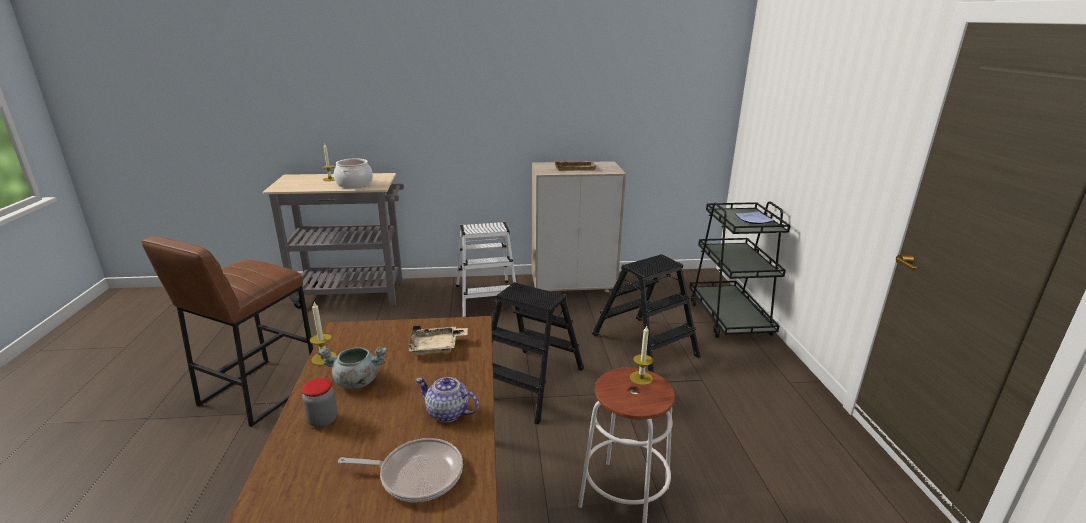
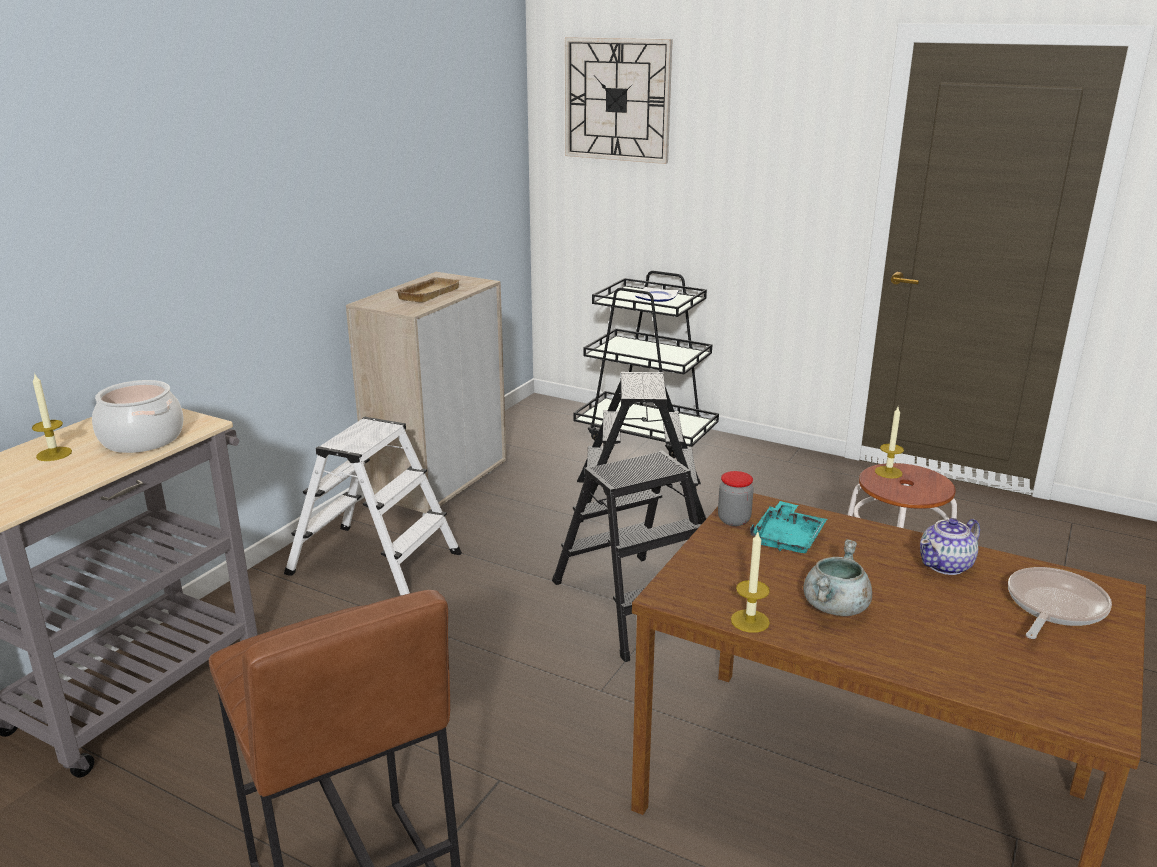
camera: 55 degrees left, 0 degrees up
jar [302,378,337,428] -> jar moved to [718,471,754,526]
beige tray [408,325,468,355] -> turquoise tray [750,501,827,553]
none -> wall clock [565,37,673,164]

